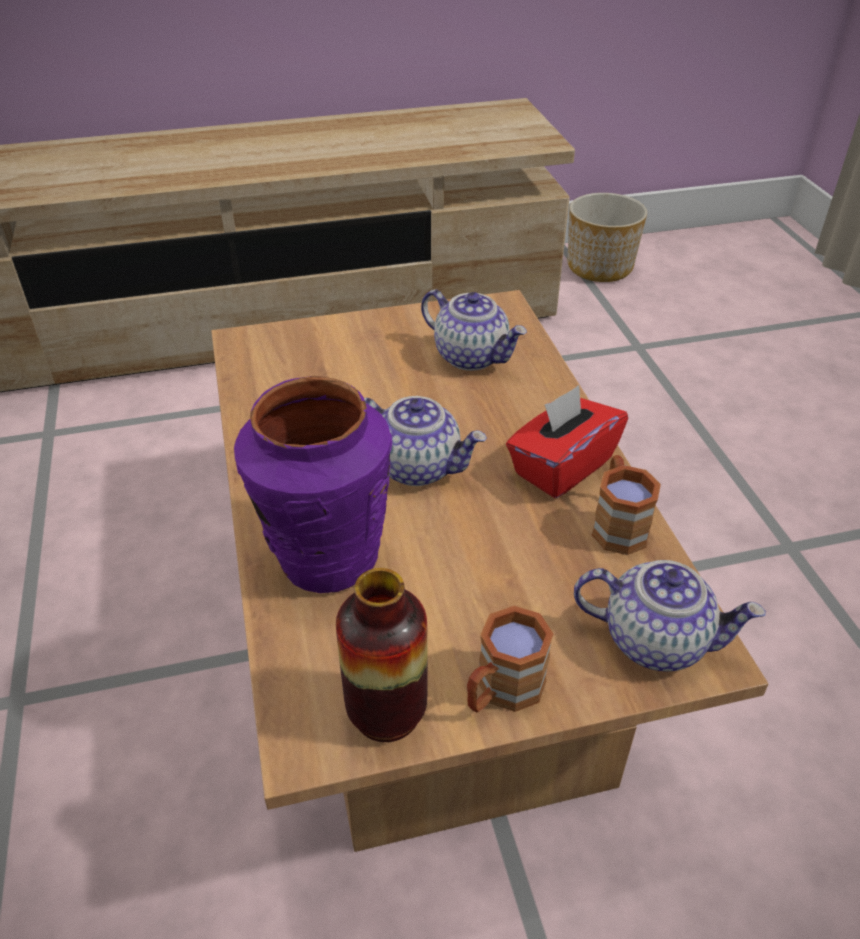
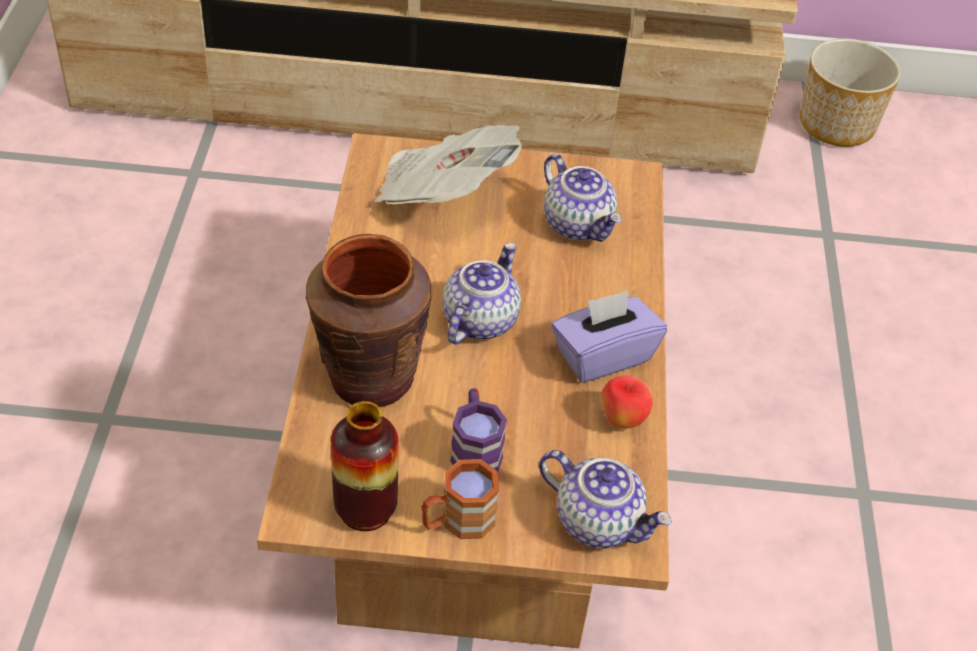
camera: 15 degrees right, 5 degrees up
purple vase [234,376,392,593] -> brown vase [306,234,432,407]
teapot [364,396,487,486] -> teapot turned 105 degrees counterclockwise [443,243,521,345]
red tissue box [506,385,628,498] -> purple tissue box [552,291,667,383]
brown mug [592,455,661,555] -> apple [601,375,653,428]
none -> newspaper [375,125,522,204]
none -> purple mug [450,388,507,472]

